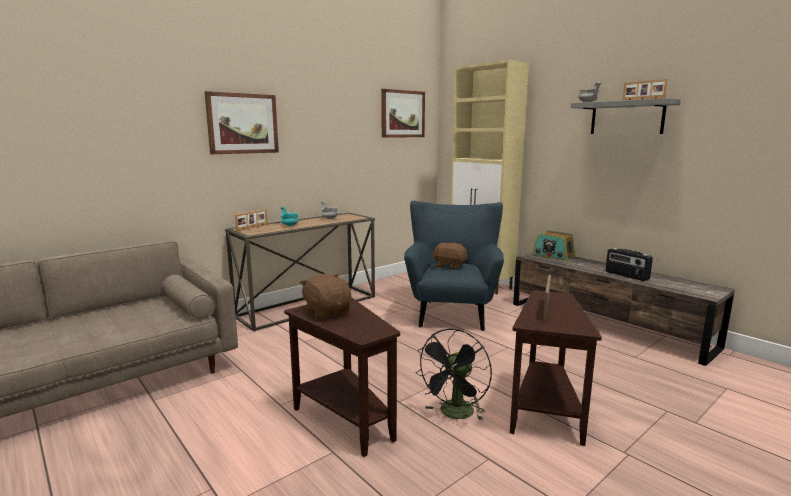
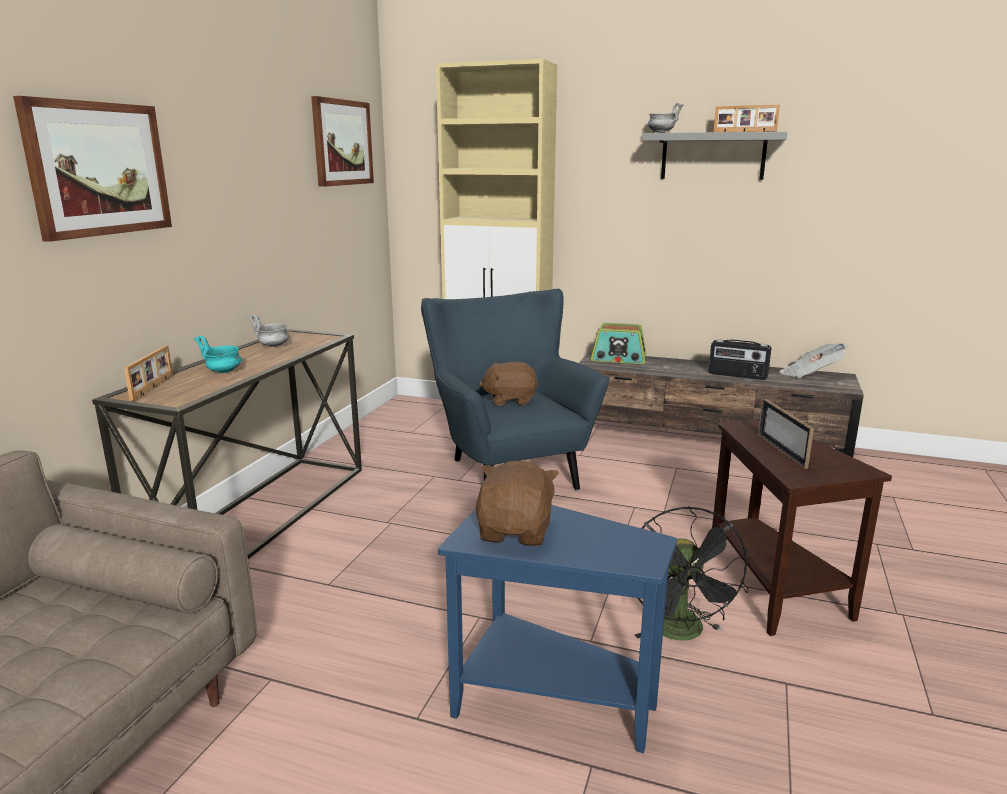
camera: 30 degrees left, 5 degrees up
brown side table [284,297,400,457] -> blue side table [438,505,677,753]
brown plush toy [300,274,351,319] -> brown plush toy turned 75 degrees clockwise [475,461,559,546]
none -> newspaper [780,343,848,378]

